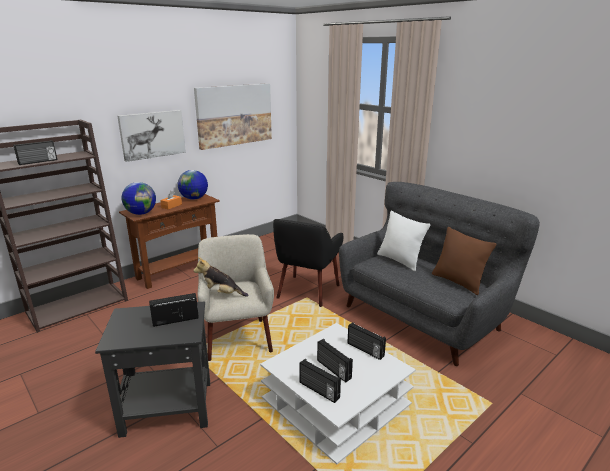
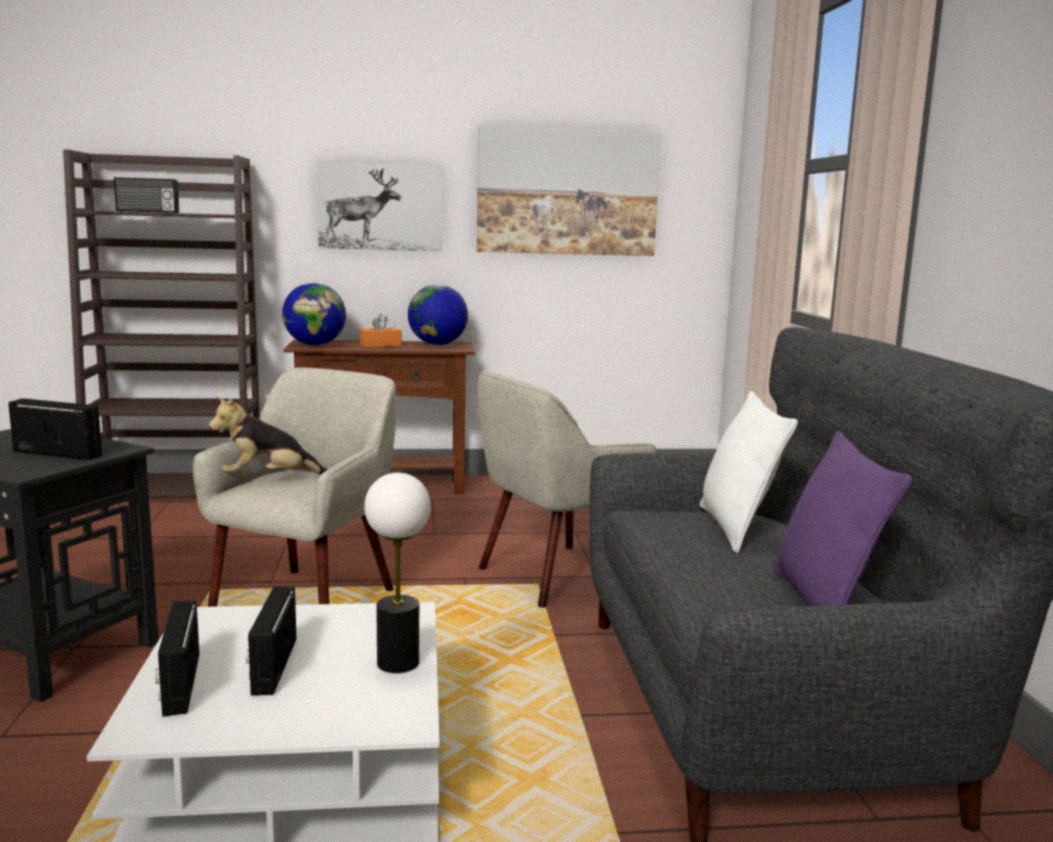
camera: 35 degrees right, 10 degrees down
plush toy [193,257,248,297] -> plush toy turned 60 degrees counterclockwise [209,396,328,474]
black armchair [273,219,343,307] -> beige armchair [478,371,657,608]
radio [347,322,386,360] -> table lamp [364,473,431,673]
brown pillow [432,227,497,295] -> purple pillow [772,431,912,606]

